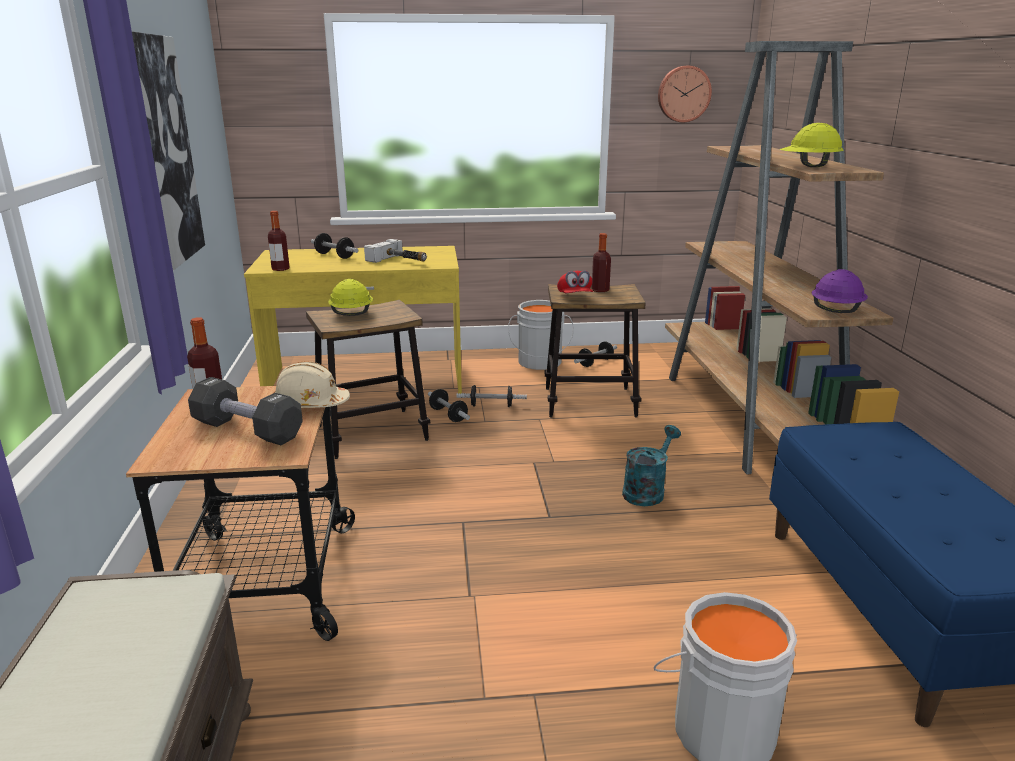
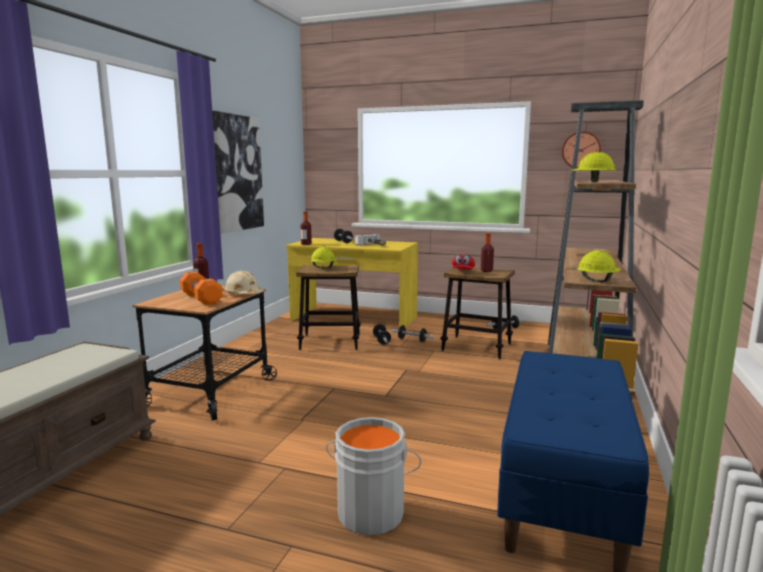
camera: 25 degrees right, 10 degrees down
black dumbbell [188,377,303,445] -> orange dumbbell [180,271,223,305]
grey bucket [508,300,574,370] -> none
turquoise watering can [622,425,681,506] -> none
purple hard hat [812,269,868,313] -> yellow hard hat [577,250,621,282]

